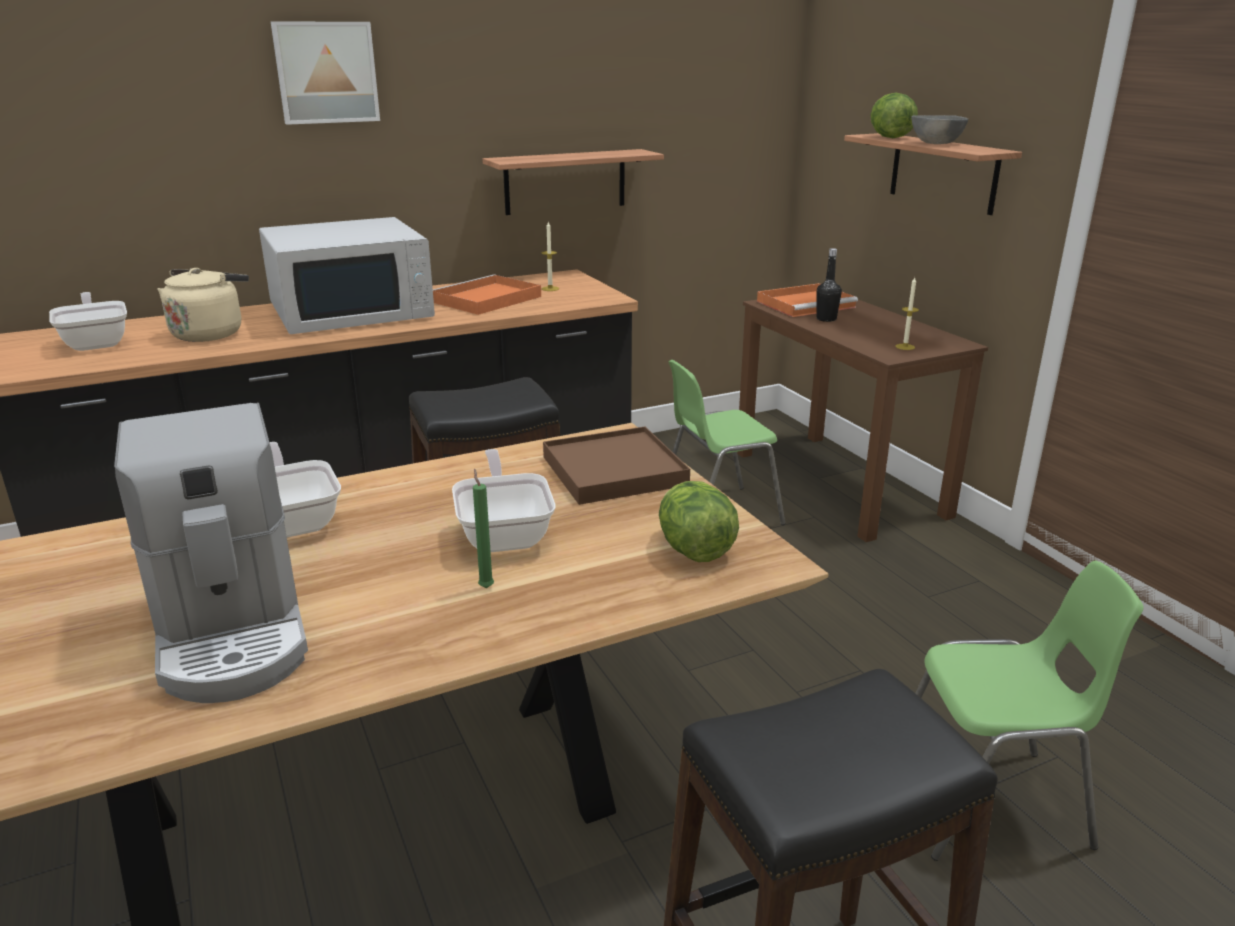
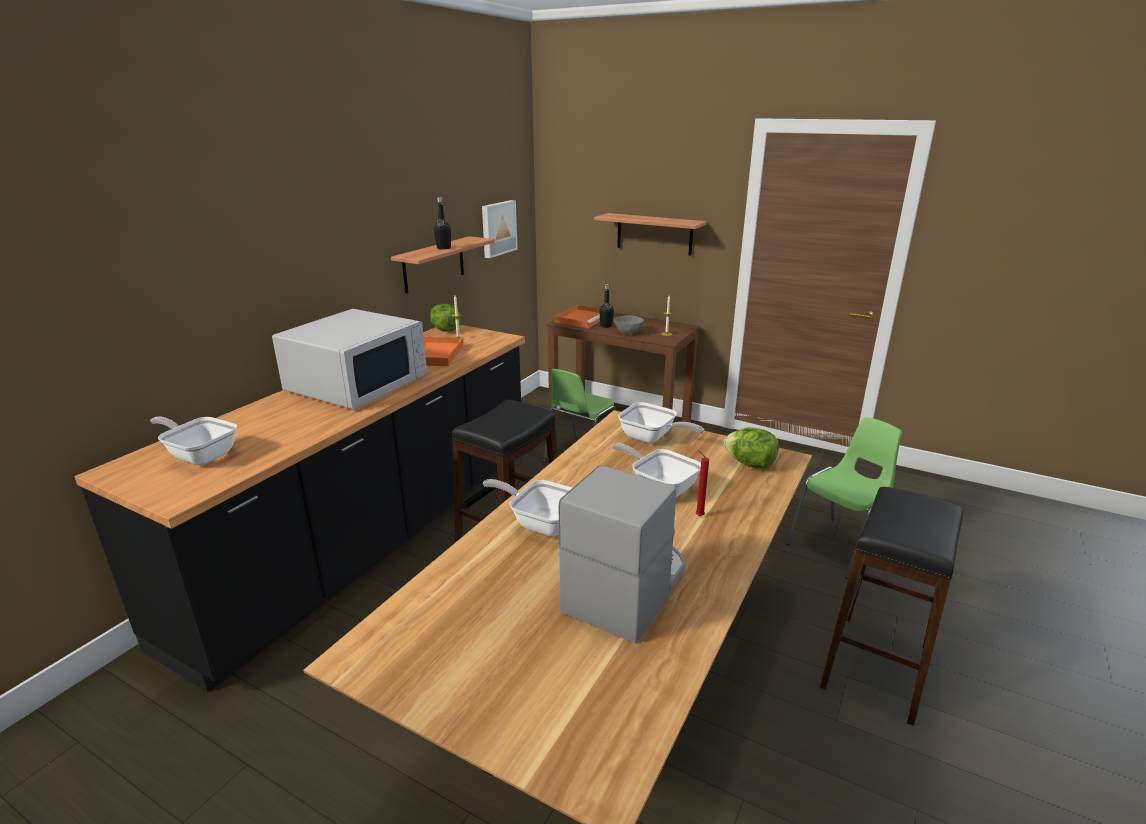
camera: 35 degrees left, 0 degrees up
coffee machine [114,403,308,703] -> coffee machine turned 90 degrees counterclockwise [558,466,686,643]
beige kettle [158,268,249,342] -> none
picture [271,22,380,125] -> picture moved to [482,200,518,258]
green candle [473,469,494,588] -> red candle [696,451,709,516]
brown tray [543,427,690,505] -> frying pan [618,402,704,443]
lettuce [870,93,918,138] -> lettuce moved to [430,304,461,332]
grey bowl [911,115,968,144] -> grey bowl moved to [614,315,644,334]
none -> black bottle [434,197,451,250]

